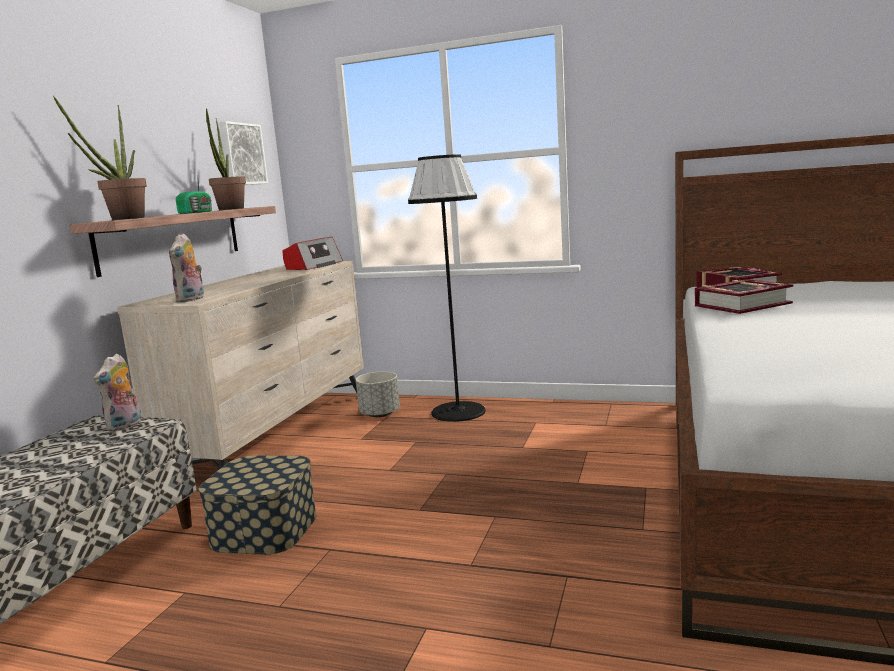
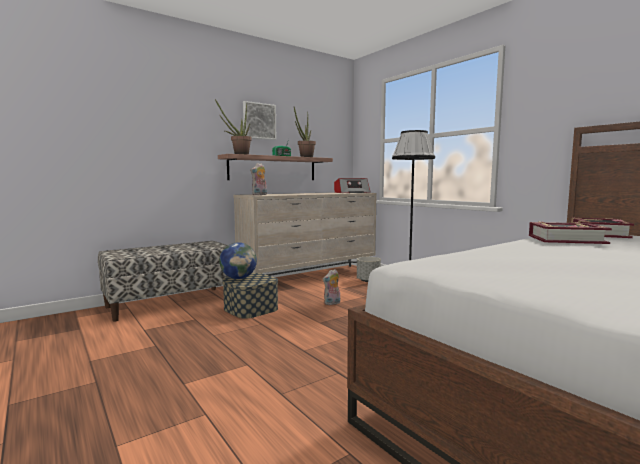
camera: 35 degrees right, 5 degrees down
plush toy [93,353,142,432] -> plush toy moved to [323,269,340,305]
picture [219,121,268,185] -> picture moved to [243,101,276,140]
none -> globe [219,242,257,279]

